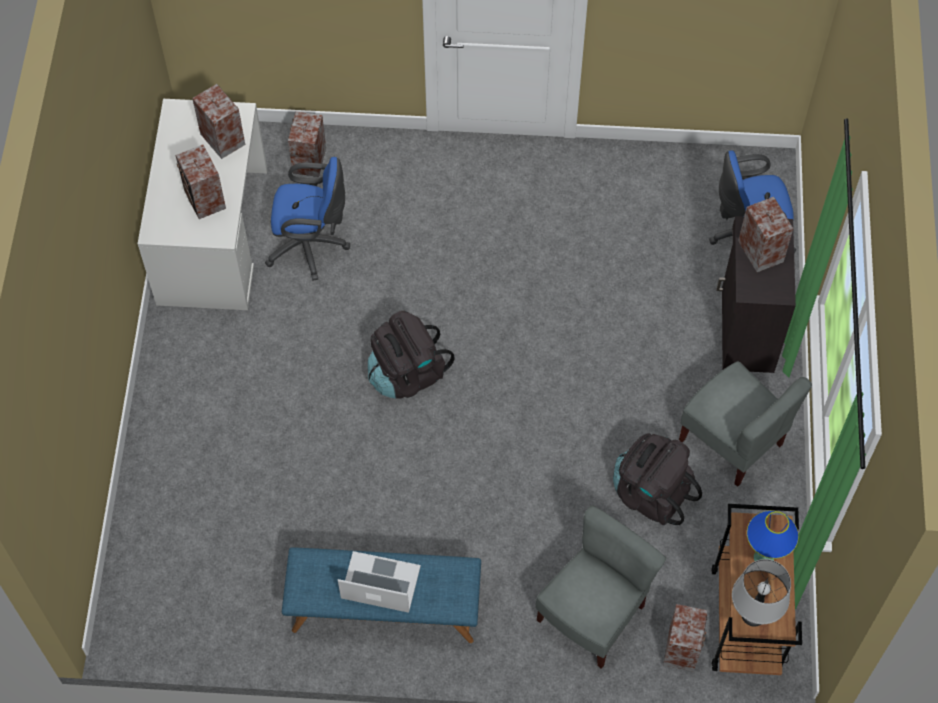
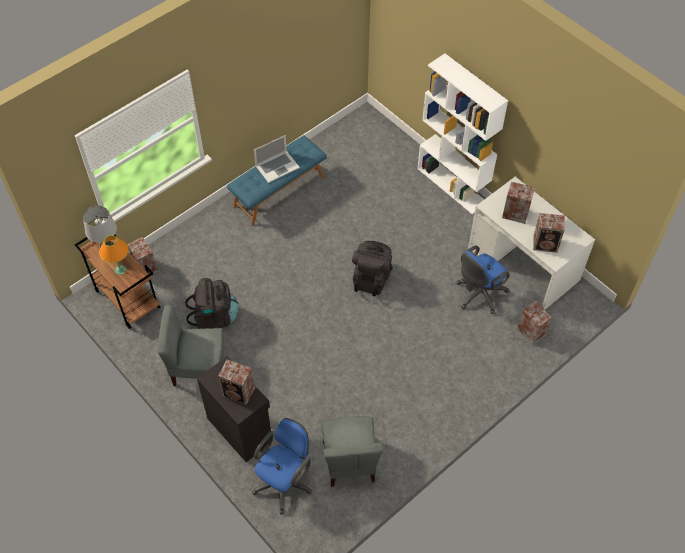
camera: 135 degrees right, 5 degrees down
grey chair [536,505,666,669] -> grey chair moved to [321,416,383,487]
blue table lamp [747,511,799,561] -> orange table lamp [99,235,129,275]
none -> white bookcase [417,54,508,215]

